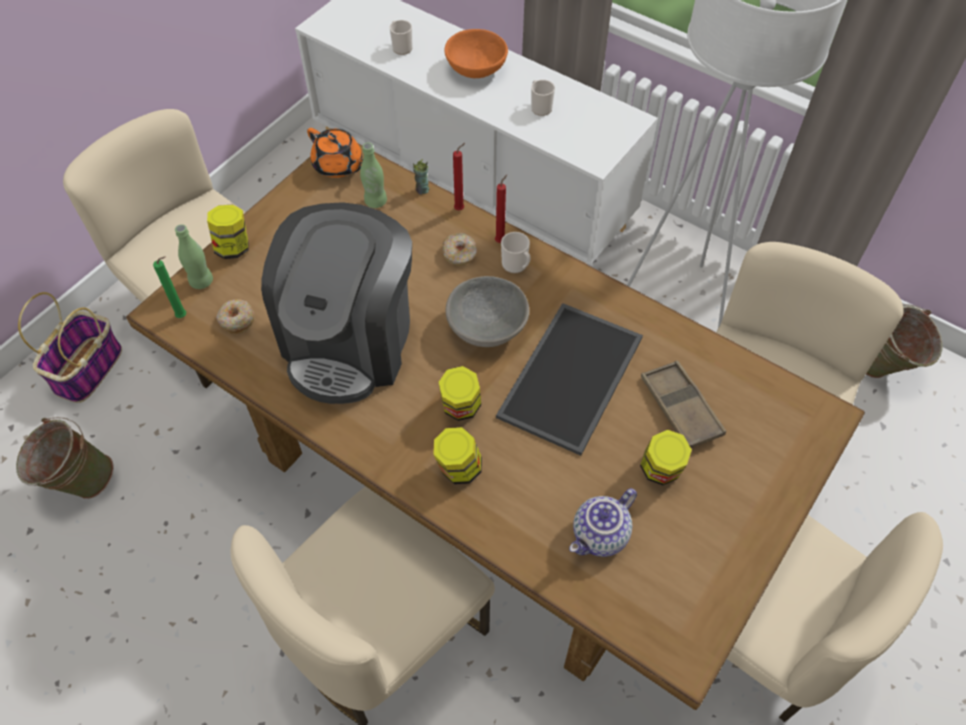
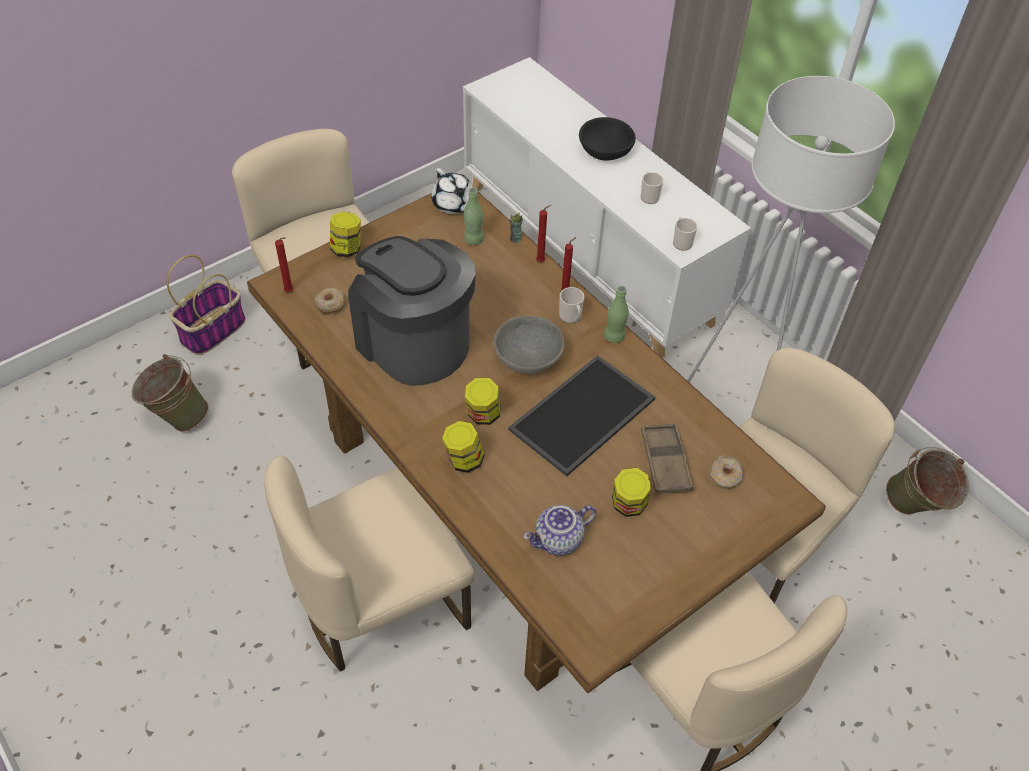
camera: 15 degrees right, 5 degrees down
green candle [153,256,186,318] -> red candle [275,237,293,292]
green bottle [175,224,213,289] -> green bottle moved to [604,286,629,343]
coffee machine [261,202,412,404] -> coffee machine turned 105 degrees clockwise [348,236,476,386]
orange teapot [307,128,363,178] -> white teapot [431,168,473,214]
mug [389,20,413,55] -> mug moved to [673,217,698,251]
donut [443,233,477,266] -> donut moved to [709,455,744,489]
orange bowl [445,29,508,78] -> black bowl [579,117,636,161]

